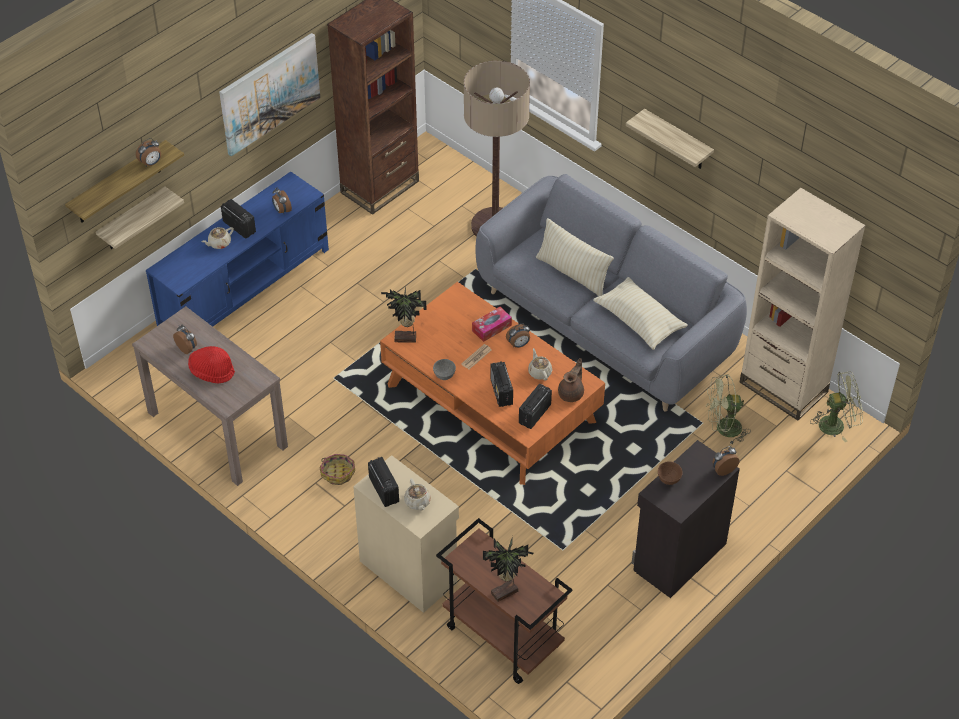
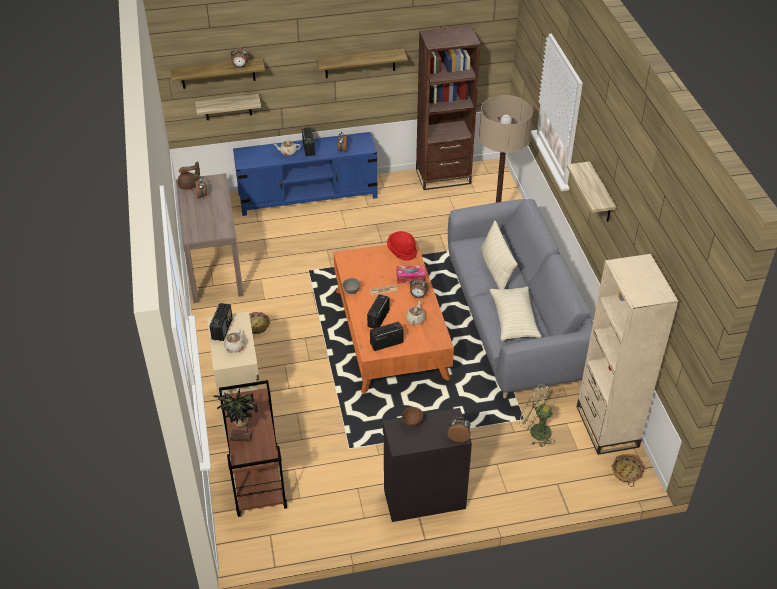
camera: 35 degrees right, 5 degrees down
red hat [188,346,235,383] -> red hat moved to [387,231,417,260]
picture [219,33,320,157] -> shelf [316,49,408,78]
potted plant [381,286,427,343] -> none
brown teapot [558,358,584,402] -> brown teapot moved to [178,161,200,190]
green fan [810,371,863,442] -> basket [611,454,644,487]

